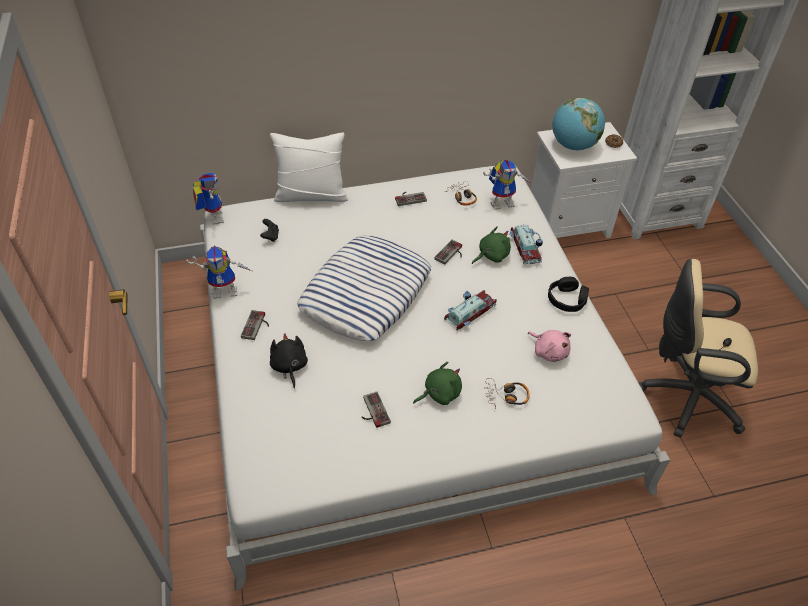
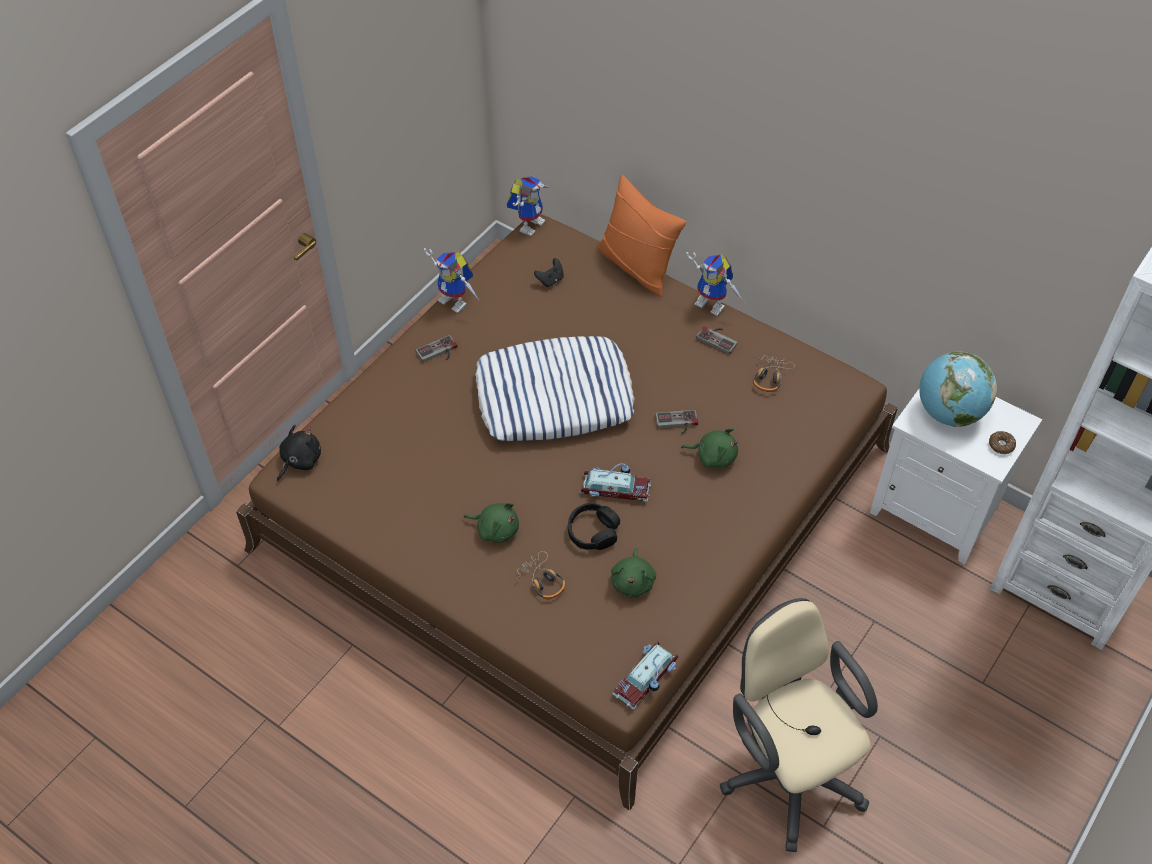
camera: 50 degrees right, 5 degrees up
white bed [200,166,670,590] -> brown bed [236,214,898,811]
white pillow [270,133,348,202] -> orange pillow [597,175,686,297]
black plush toy [270,333,308,388] -> black plush toy moved to [277,425,321,482]
game controller [362,392,391,428] -> none
toy robot [483,159,532,210] -> toy robot moved to [686,252,744,316]
toy car [510,225,543,264] -> toy car moved to [613,642,678,710]
pink plush toy [528,330,571,362] -> green plush toy [611,548,656,597]
black headphones [548,277,589,312] -> black headphones moved to [568,503,620,550]

